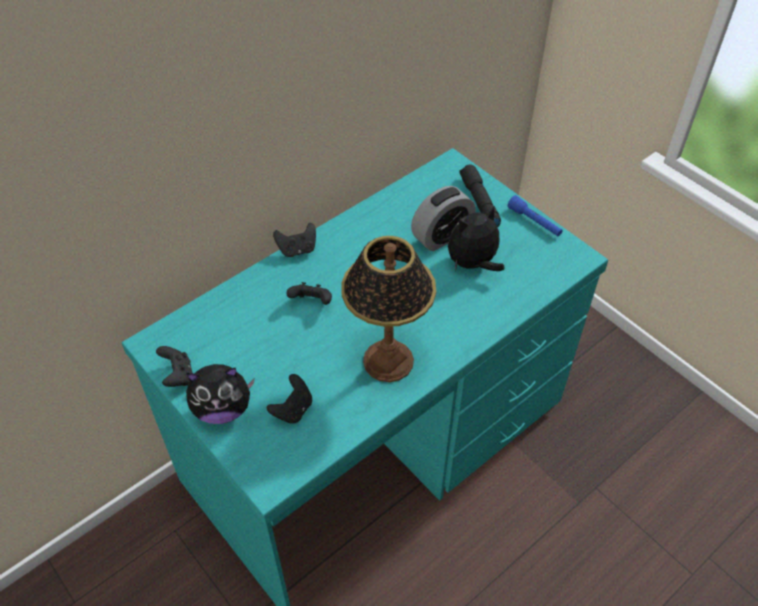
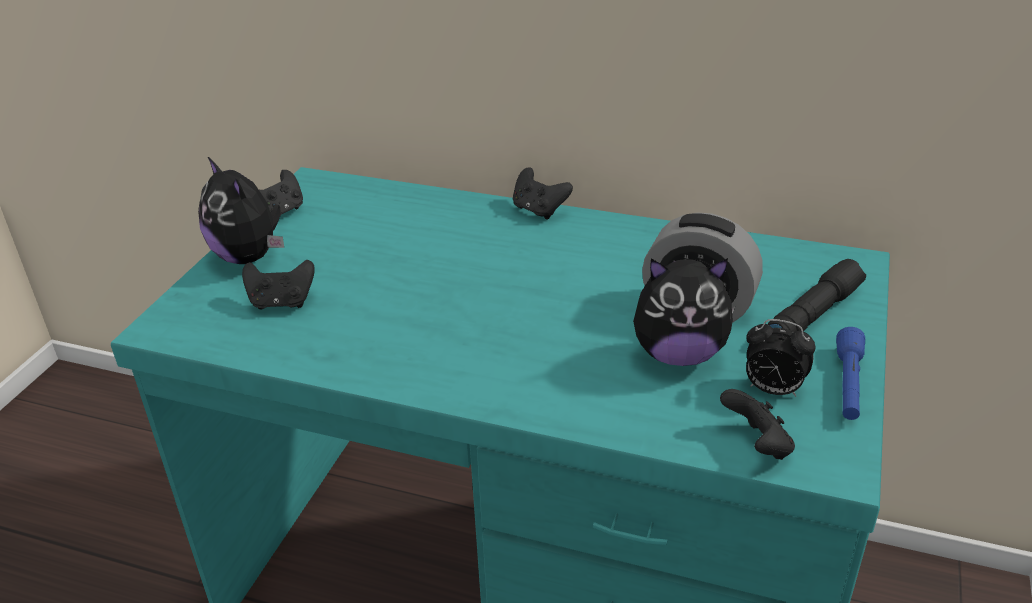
camera: 60 degrees right, 15 degrees down
black game controller [286,282,332,305] -> black game controller moved to [720,389,795,460]
table lamp [341,236,436,382] -> none
plush toy [448,206,505,271] -> plush toy turned 150 degrees clockwise [633,258,735,366]
none -> alarm clock [746,319,816,397]

